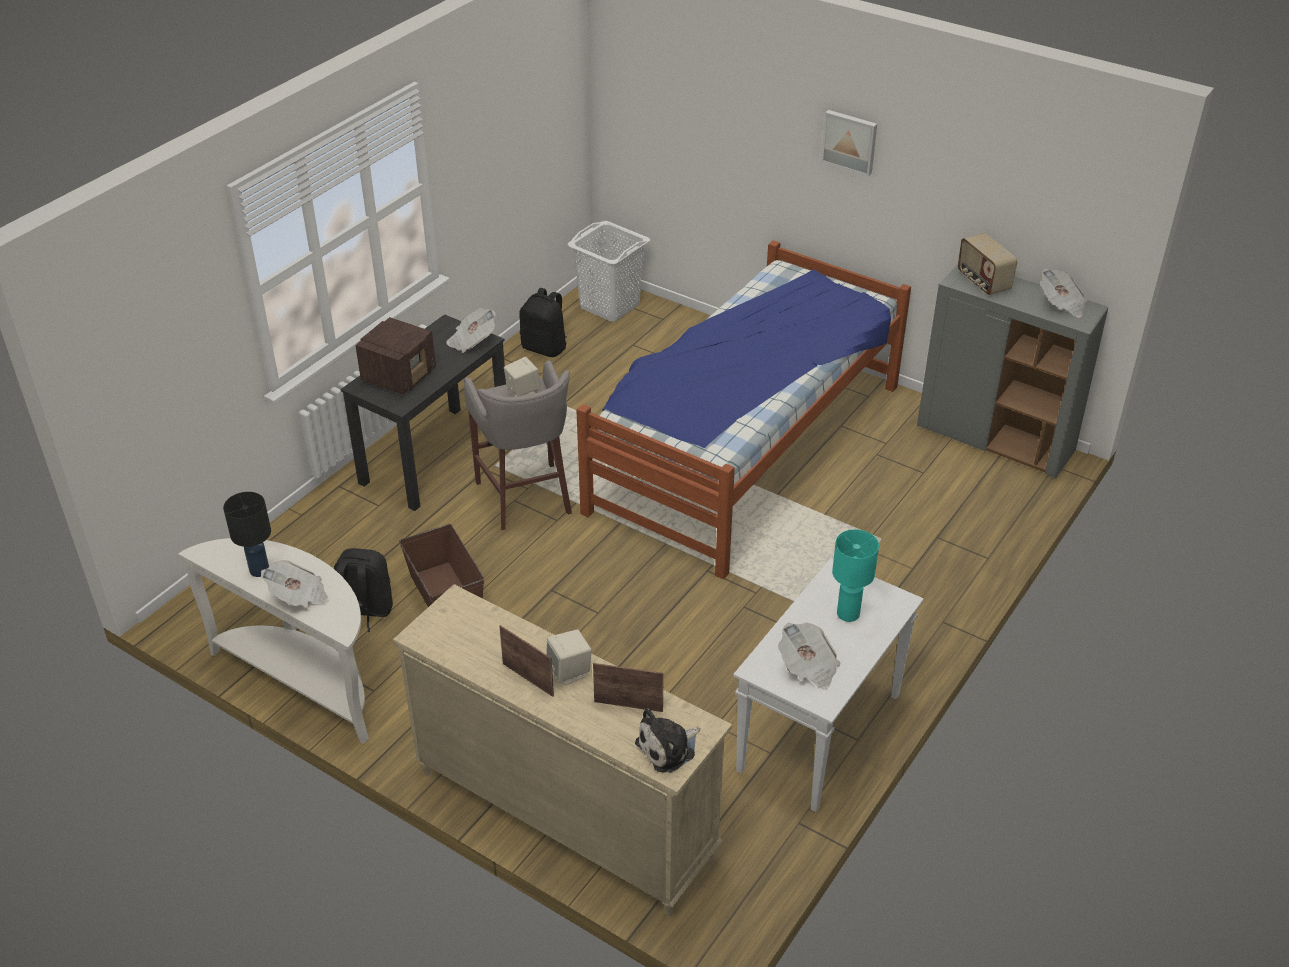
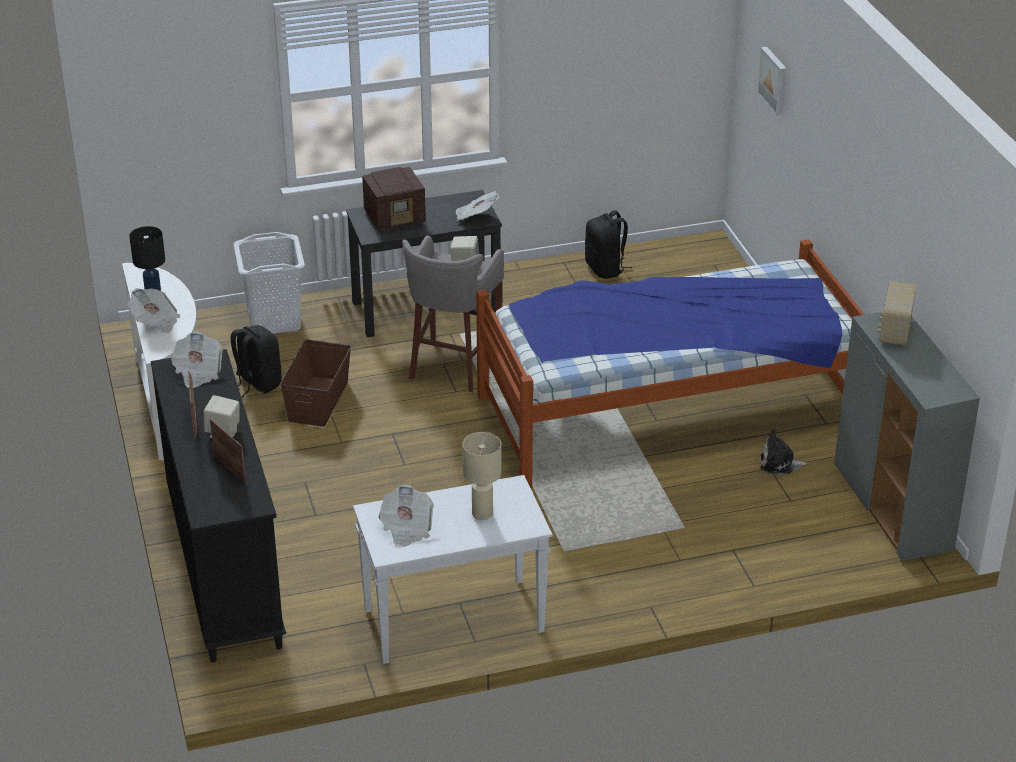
camera: 40 degrees right, 5 degrees down
beige dresser [393,584,732,917] -> black dresser [151,349,286,662]
white laundry basket [568,221,650,322] -> white laundry basket moved to [233,232,305,334]
plush toy [635,708,700,773] -> plush toy moved to [760,429,808,474]
picture [821,110,877,176] -> picture moved to [757,46,787,115]
turquoise table lamp [832,529,879,622] -> beige table lamp [462,432,501,520]
newspaper [1040,269,1088,318] -> newspaper moved to [171,332,223,388]

